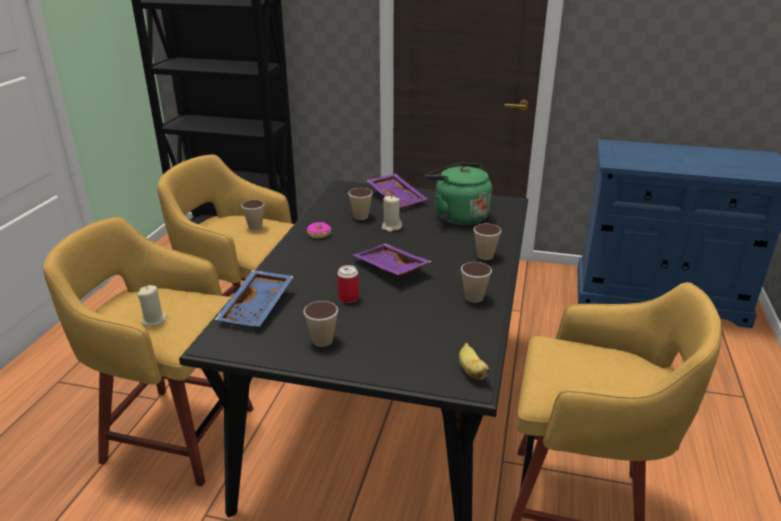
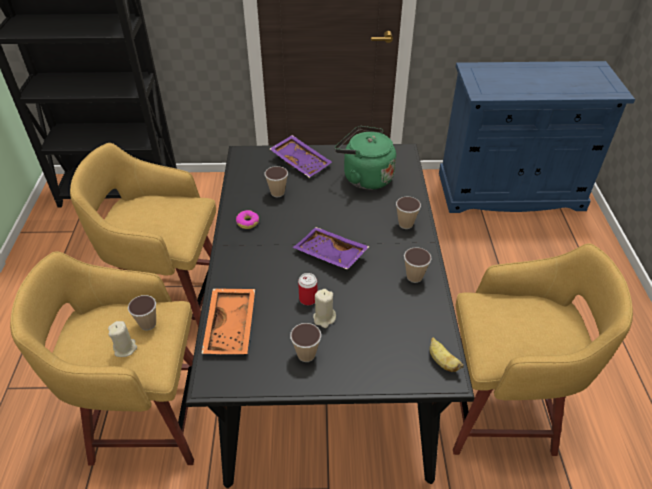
camera: 15 degrees left, 15 degrees up
blue tray [215,270,294,327] -> orange tray [201,289,255,354]
cup [241,200,265,230] -> cup moved to [128,295,156,330]
beige candle [382,195,402,232] -> beige candle moved to [313,289,336,328]

